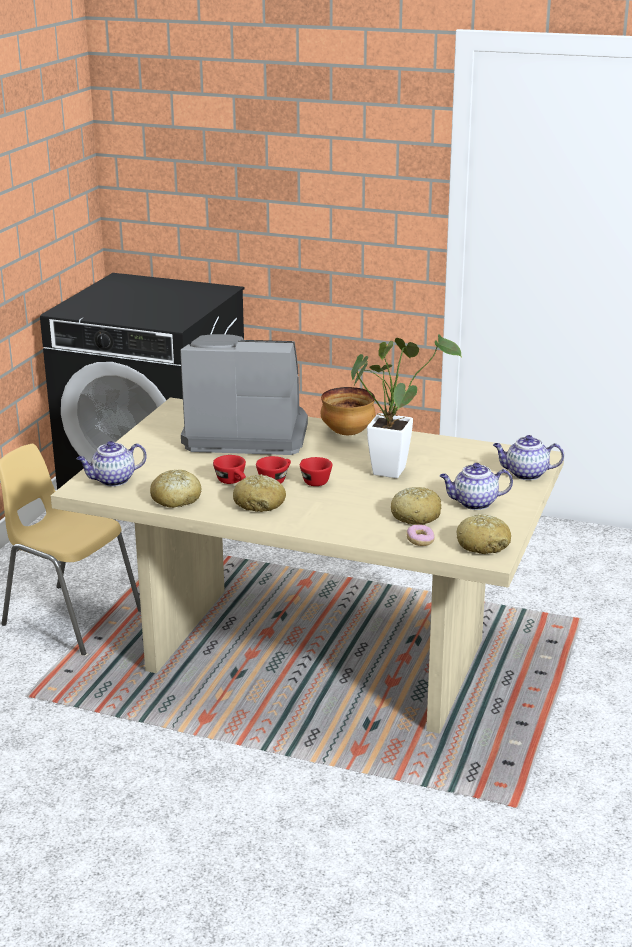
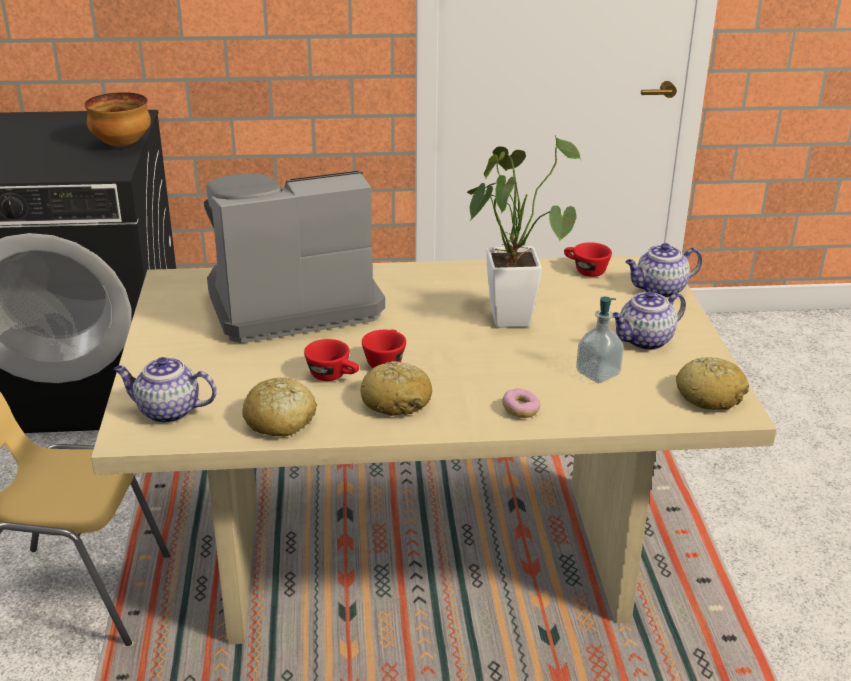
camera: 25 degrees left, 5 degrees up
teapot [77,441,147,487] -> teapot turned 60 degrees clockwise [114,357,217,423]
red cup [300,457,332,486] -> red cup moved to [564,242,612,277]
bowl [321,387,375,435] -> bowl moved to [85,92,151,146]
bread [391,487,442,525] -> soap dispenser [576,297,624,383]
donut [407,525,435,546] -> donut moved to [502,388,540,418]

